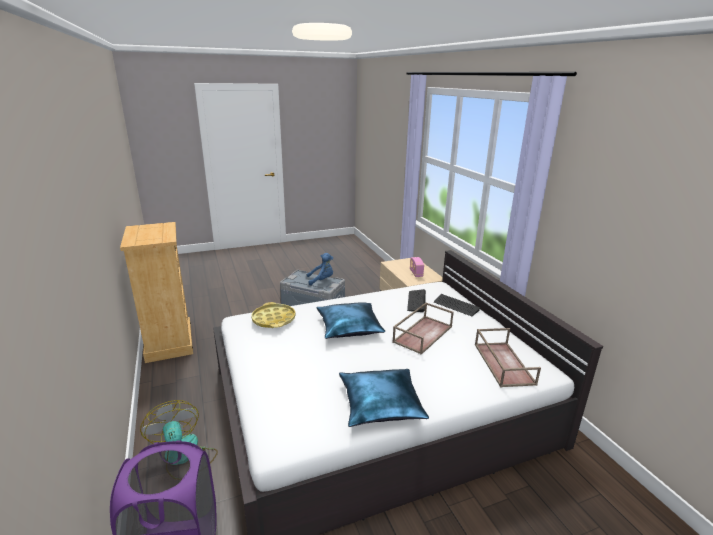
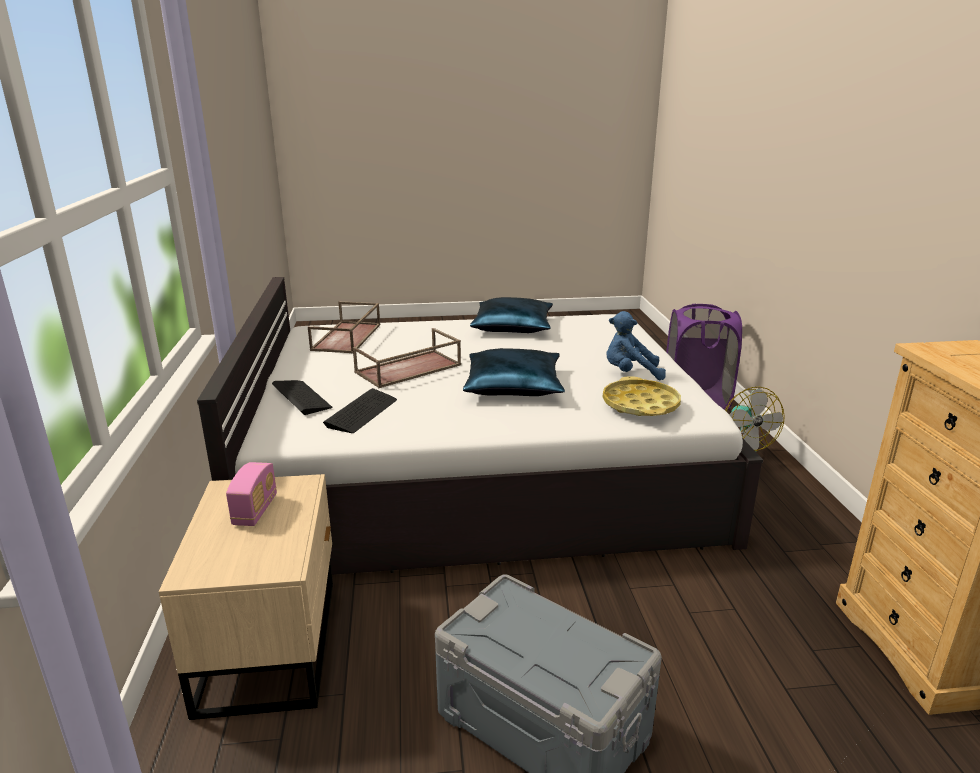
camera: 165 degrees left, 0 degrees up
blue plush toy [307,253,333,285] -> blue plush toy moved to [607,311,666,380]

